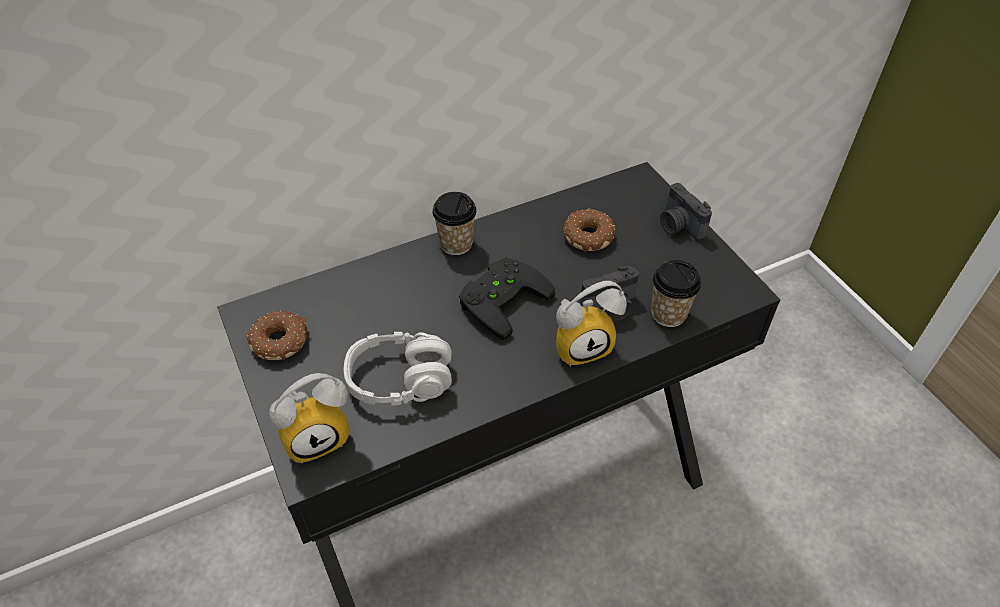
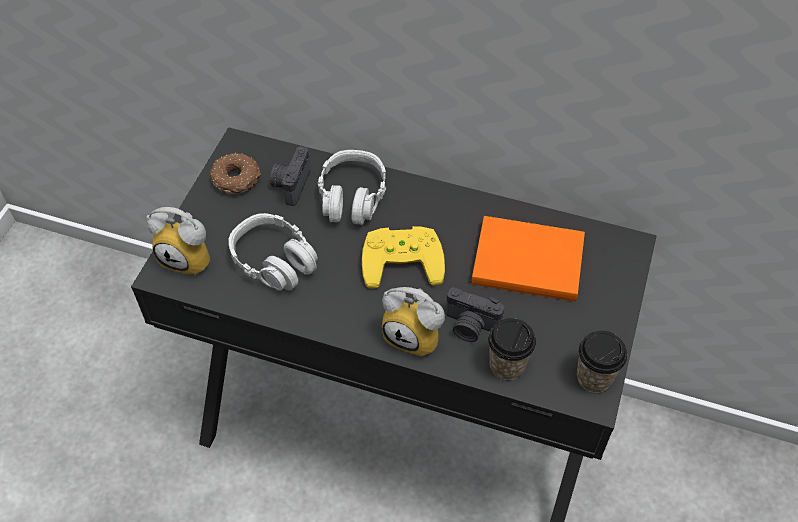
camera: 45 degrees right, 5 degrees up
cup [432,192,477,255] -> cup moved to [577,331,627,393]
black game controller [459,257,556,340] -> yellow game controller [362,226,445,288]
donut [564,209,616,252] -> orange book [471,216,585,302]
camera [660,183,712,240] -> camera moved to [270,146,311,206]
none -> grey headphones [318,150,386,225]

